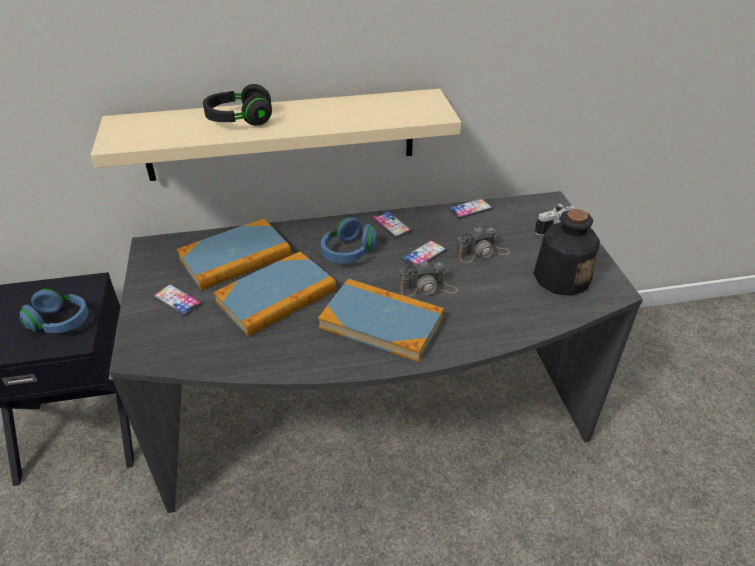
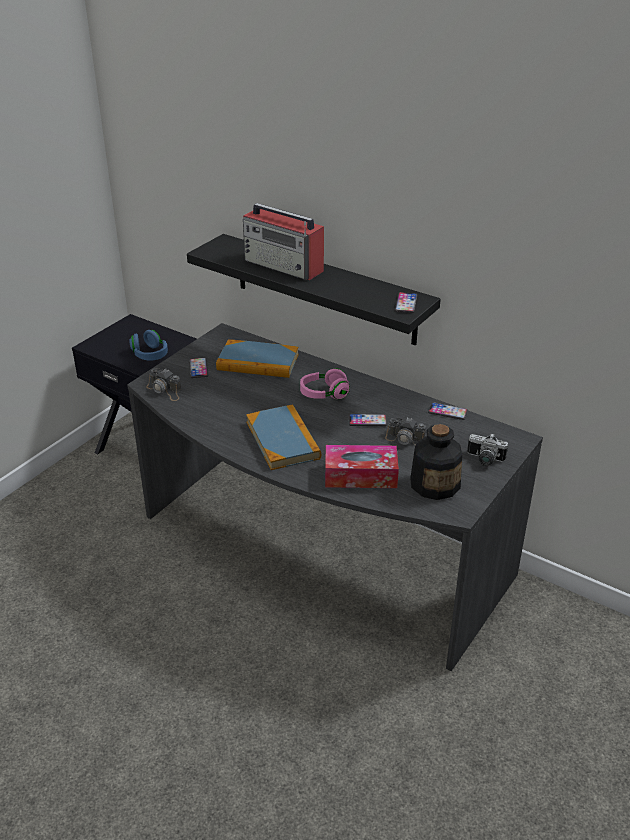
camera: 45 degrees right, 5 degrees down
beige shelf [91,89,461,181] -> black shelf [187,234,441,346]
black headphones [203,84,272,126] -> radio [243,203,324,280]
book [213,252,337,337] -> none
blue headphones [321,217,378,264] -> pink headphones [300,368,350,400]
phone [372,211,412,238] -> phone moved to [395,292,417,313]
camera [400,260,458,297] -> camera moved to [146,369,181,401]
none -> tissue box [325,445,399,488]

